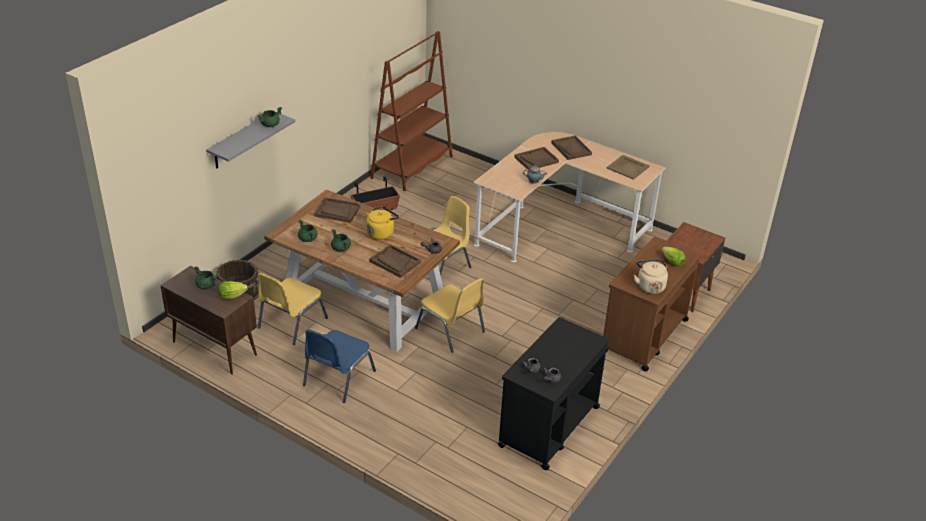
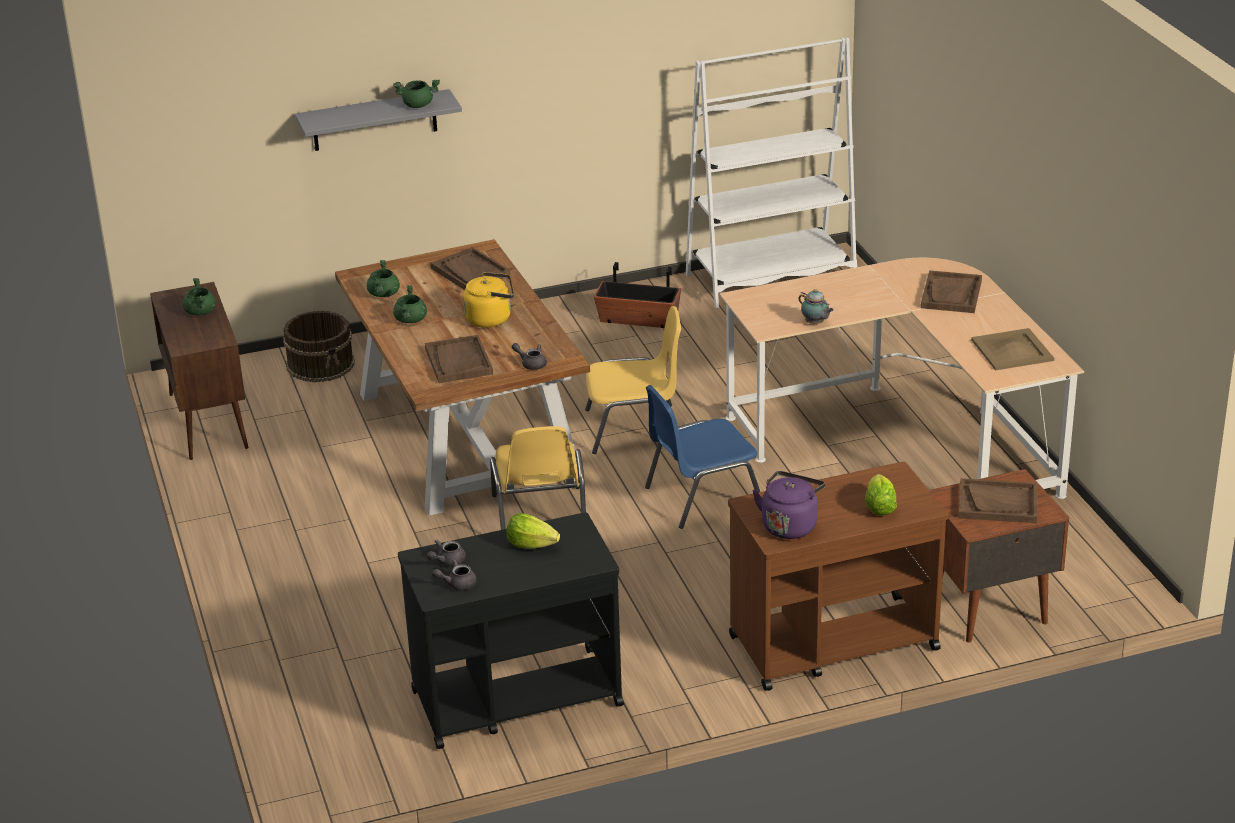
camera: 40 degrees right, 5 degrees down
lettuce [219,281,248,300] -> lettuce moved to [506,513,560,549]
yellow chair [258,273,328,345] -> none
blue chair [303,329,376,403] -> blue chair moved to [645,385,760,529]
brown bookcase [370,31,453,191] -> white bookcase [686,37,857,308]
brown tray [514,147,559,171] -> brown tray moved to [959,478,1037,523]
beige kettle [634,259,668,294] -> purple kettle [753,471,825,539]

